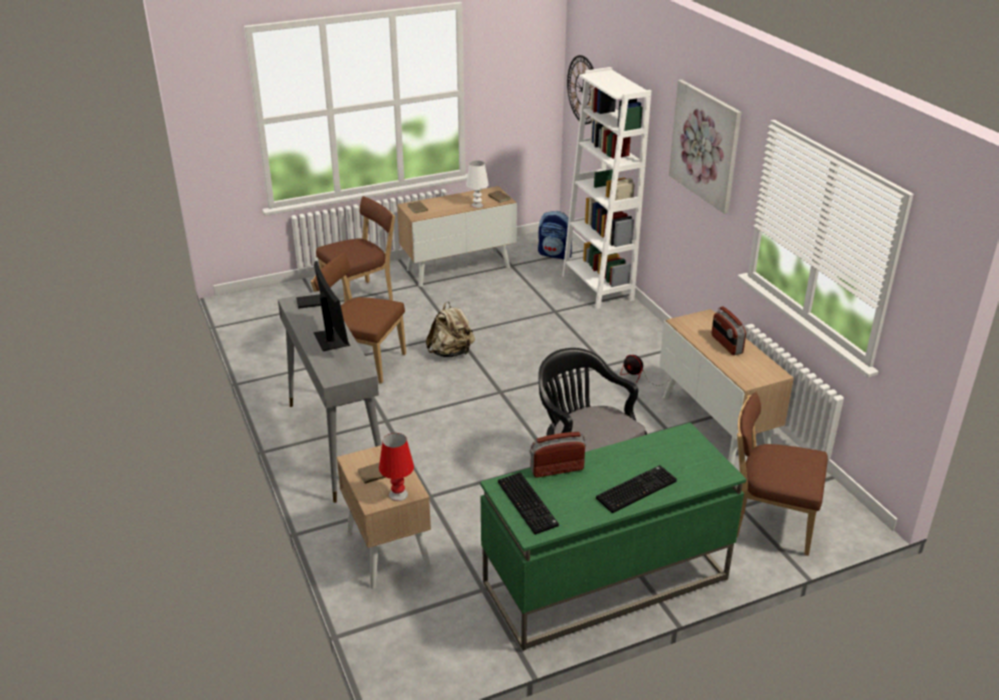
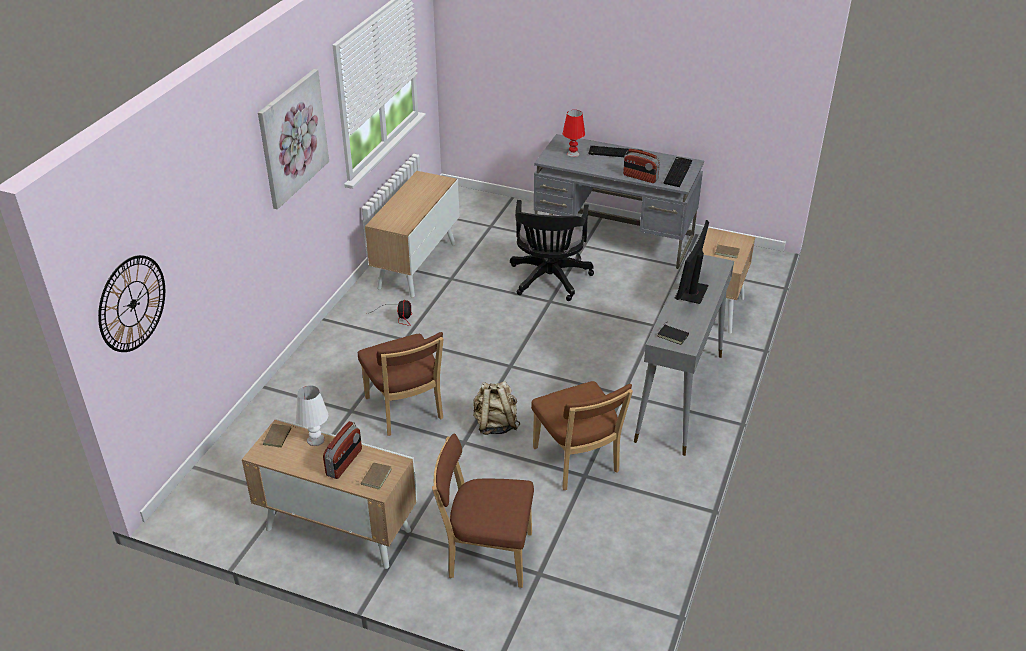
camera: 135 degrees left, 5 degrees up
red table lamp [379,433,414,501] -> red table lamp moved to [563,110,585,157]
green desk [480,422,746,651] -> grey desk [534,134,704,269]
backpack [538,211,574,259] -> none
white bookcase [563,67,651,309] -> none
radio [711,307,746,355] -> radio moved to [323,421,362,479]
brown chair [737,392,828,556] -> brown chair moved to [358,332,443,436]

